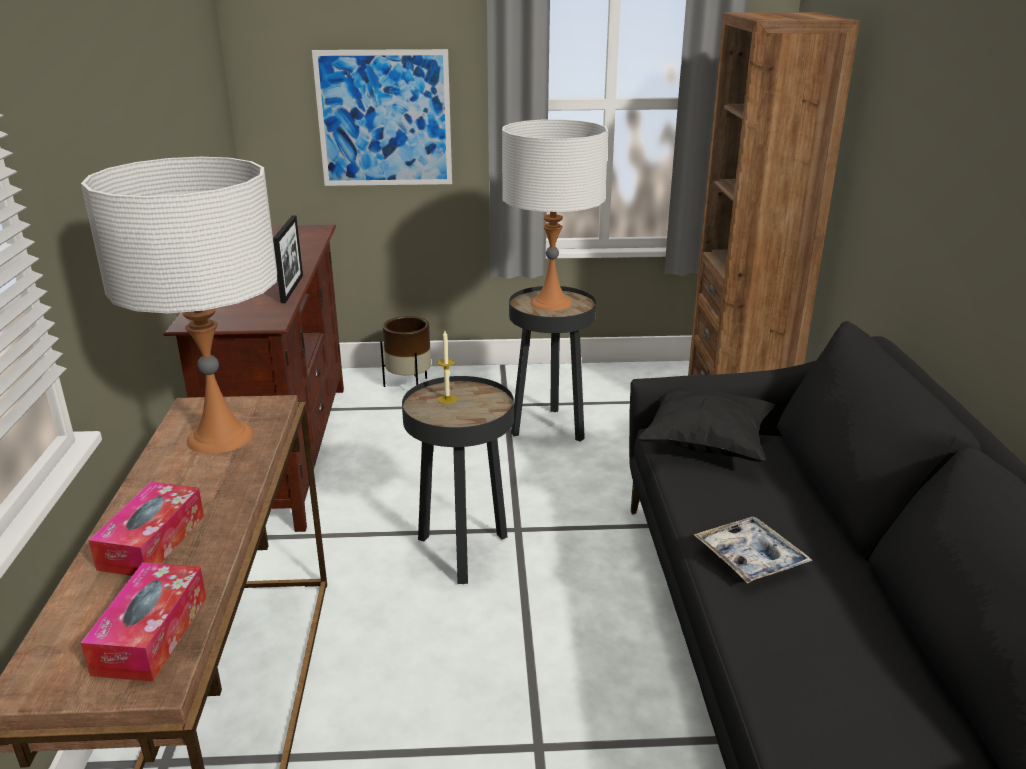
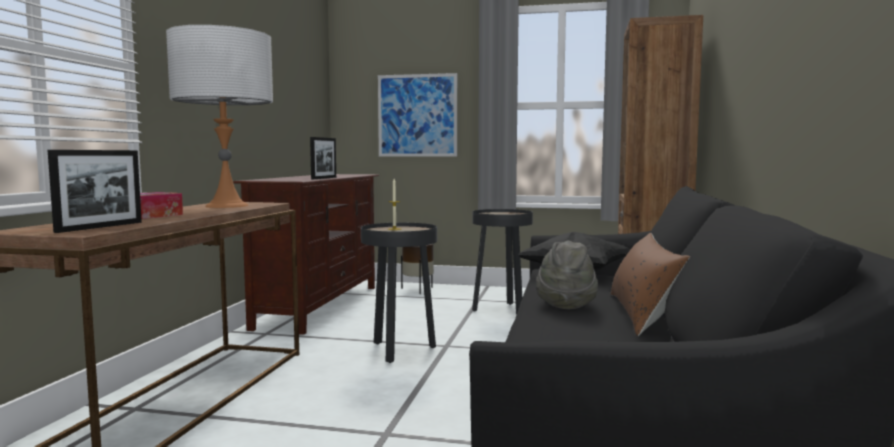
camera: 15 degrees right, 20 degrees down
tissue box [81,562,207,682] -> picture frame [48,150,142,233]
white table lamp [502,119,608,311] -> none
tray [694,517,813,584] -> grey hat [536,241,598,309]
none -> brown pillow [611,233,690,336]

